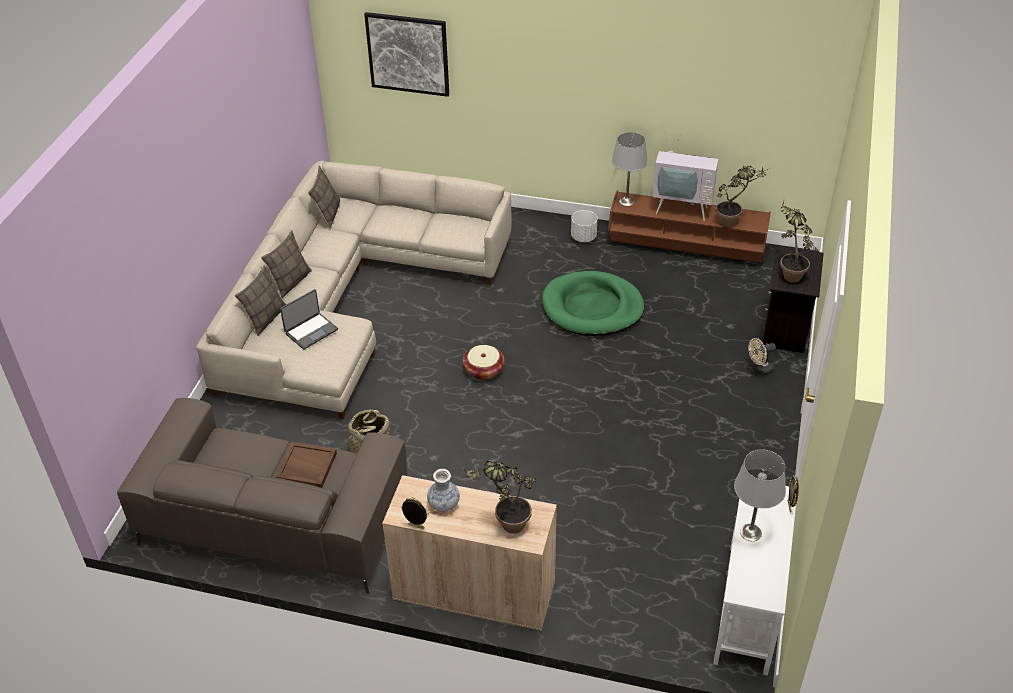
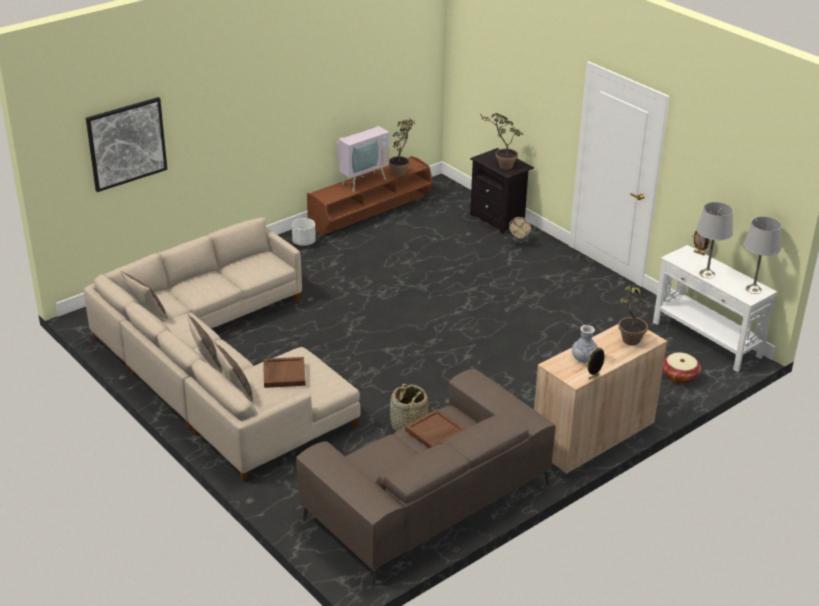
camera: 55 degrees left, 10 degrees down
laptop [280,289,338,349] -> brown tray [263,357,306,388]
basket [463,345,504,380] -> basket moved to [663,352,701,384]
green dog bed [542,271,644,336] -> none
grey table lamp [612,132,648,206] -> grey table lamp moved to [743,217,782,294]

